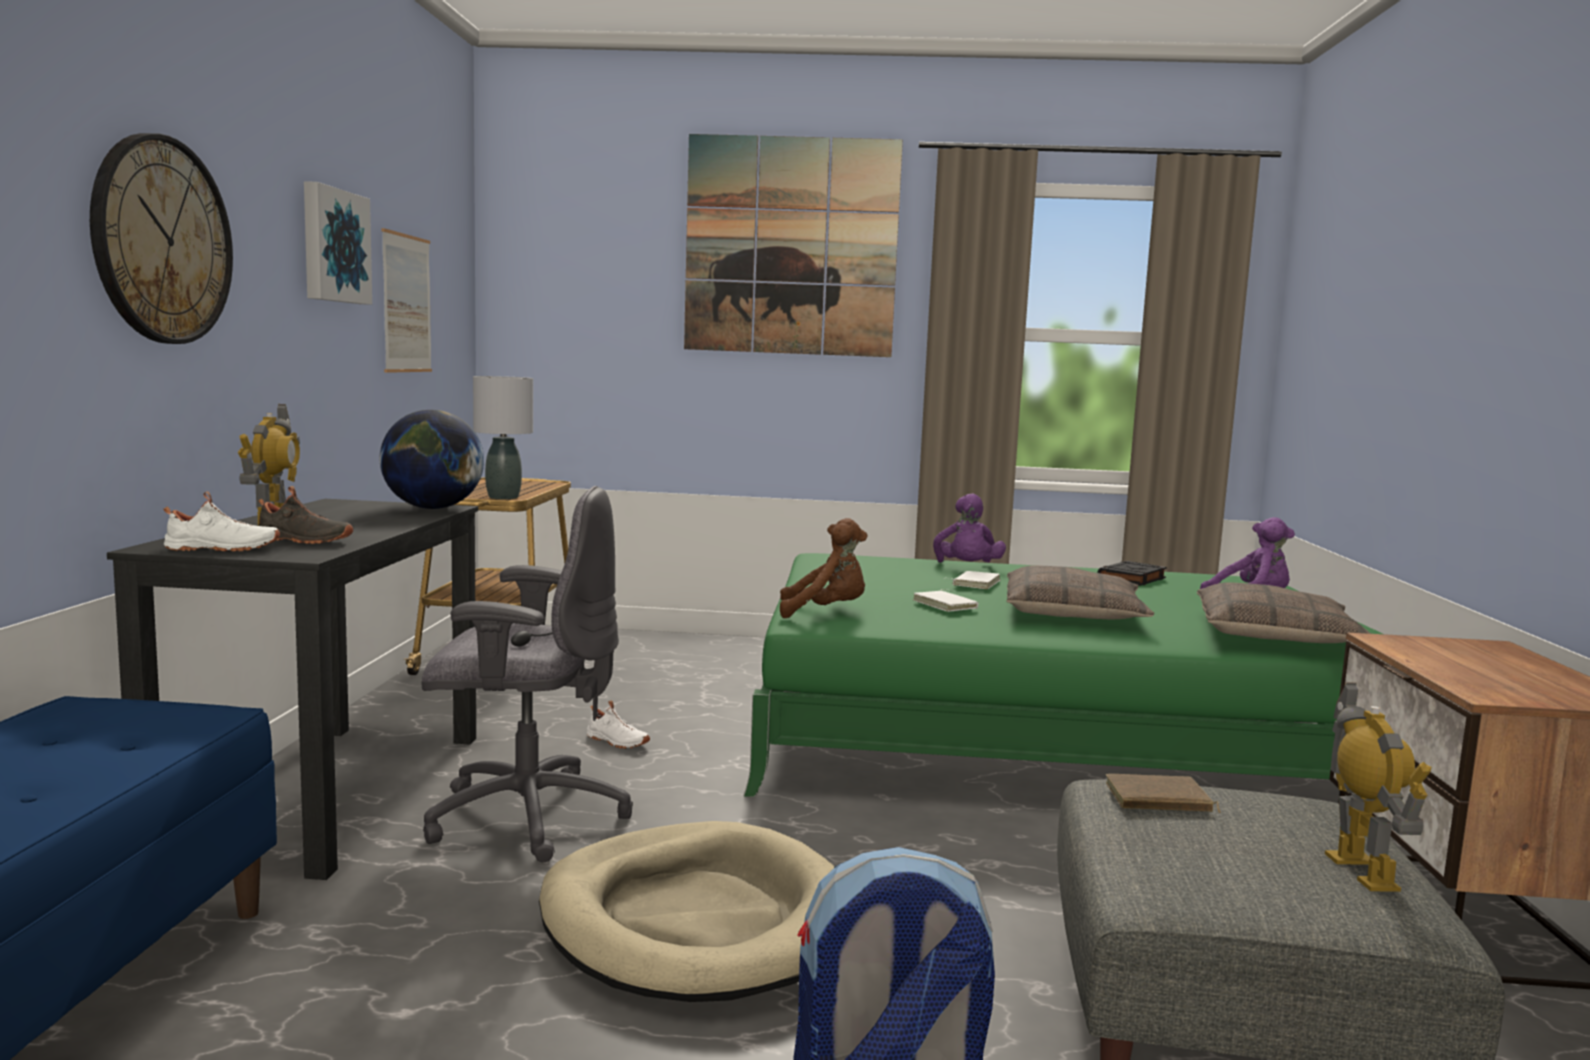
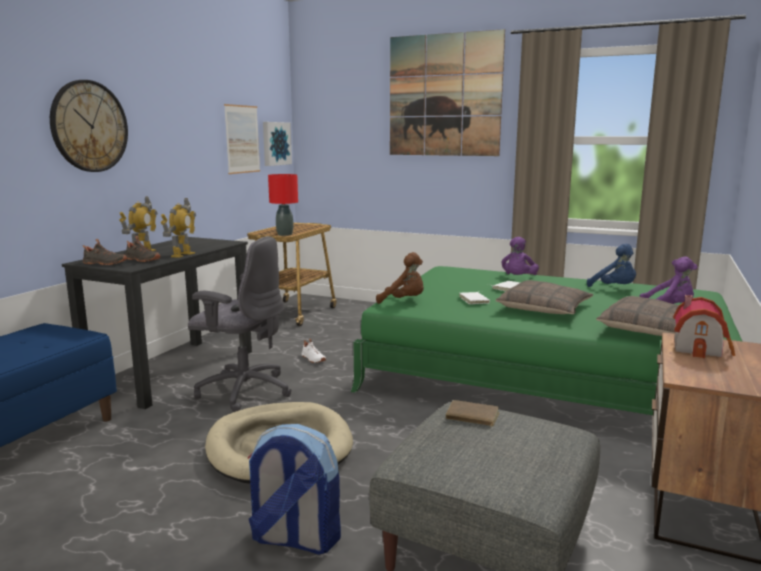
camera: 20 degrees right, 5 degrees up
white shoe [163,492,280,552] -> black shoe [83,239,127,265]
picture [304,181,372,305] -> picture moved to [263,122,292,166]
globe [380,410,484,509] -> none
grey table lamp [473,376,533,499] -> red table lamp [268,174,298,236]
black book [1097,561,1167,586] -> blue plush toy [587,244,636,287]
toy robot [1325,682,1431,892] -> toy robot moved to [161,198,196,258]
none -> toy house [673,295,735,358]

